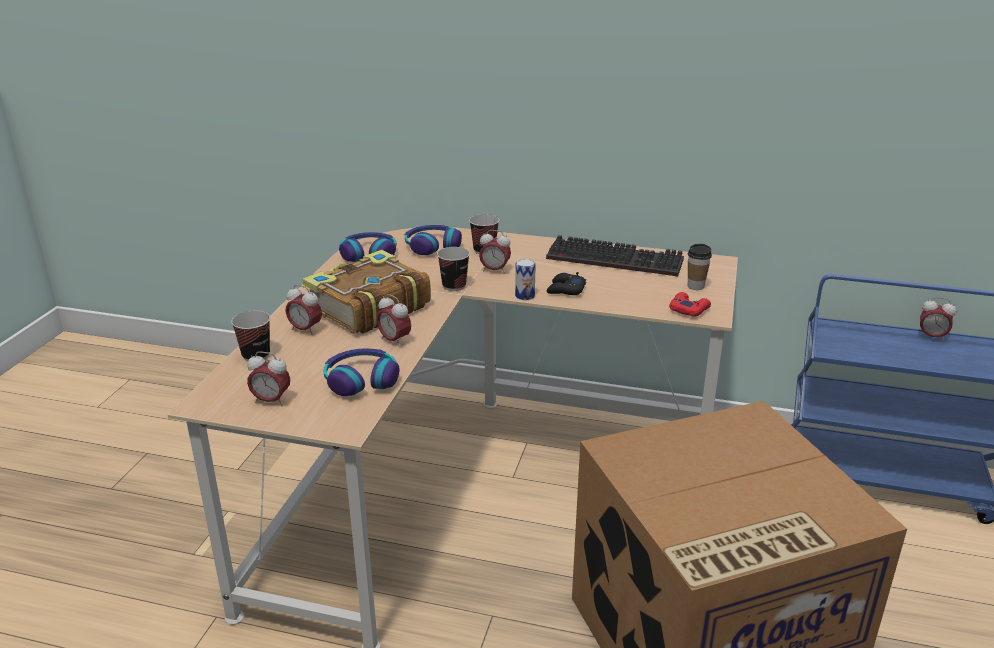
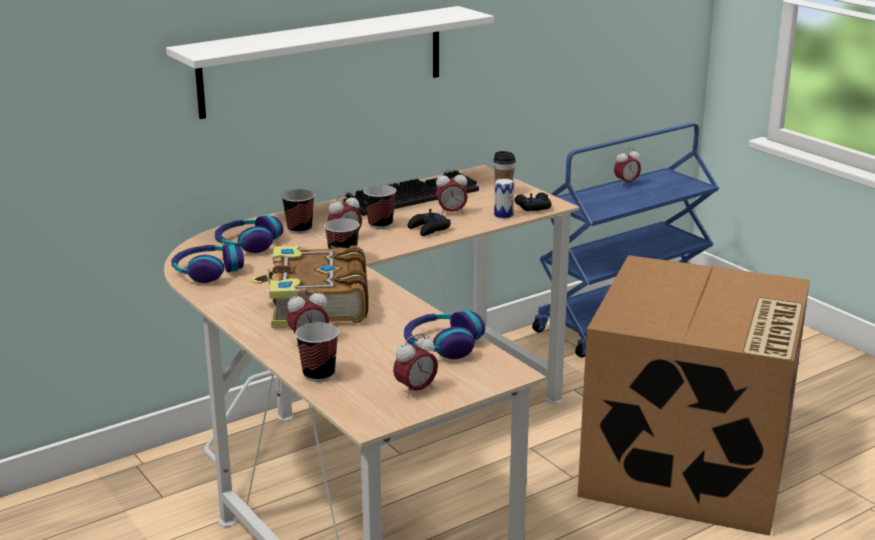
camera: 50 degrees left, 5 degrees down
alarm clock [376,294,411,347] -> alarm clock moved to [436,170,468,215]
can [515,259,536,300] -> can moved to [494,178,514,219]
red game controller [669,292,711,317] -> black game controller [514,193,552,211]
none -> white shelf [166,6,494,119]
none -> cup [363,185,396,229]

